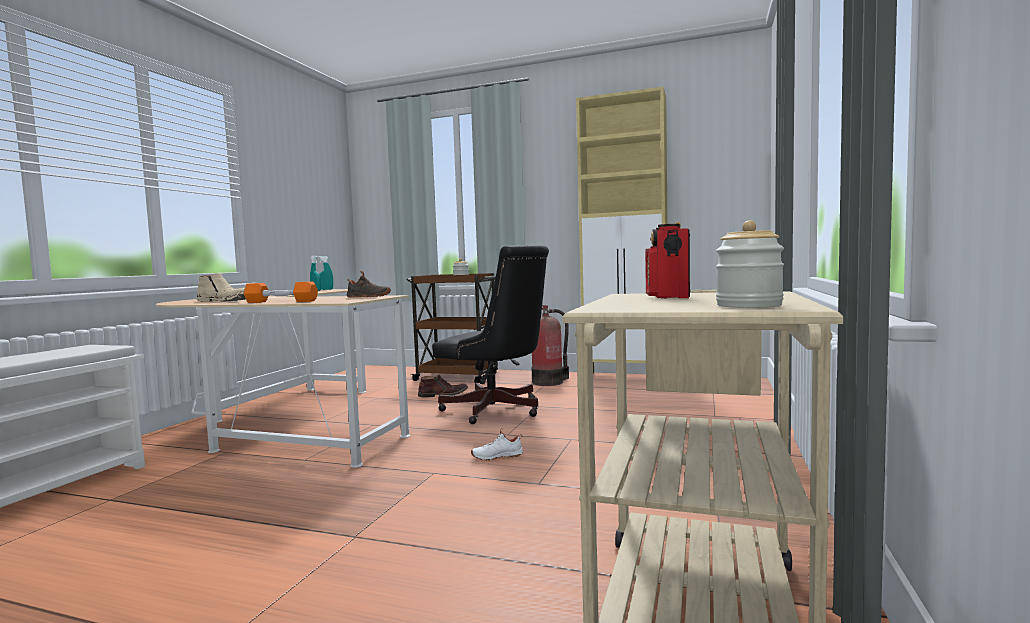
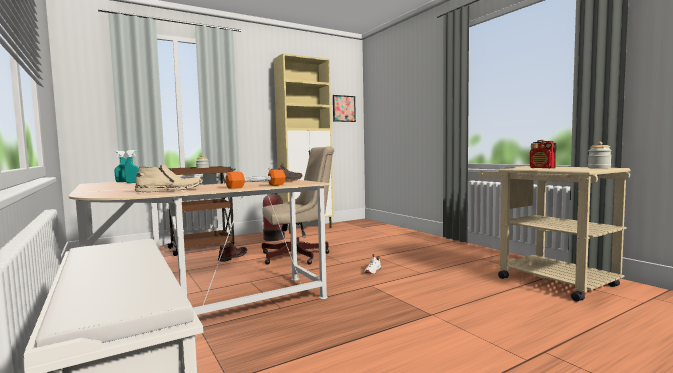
camera: 50 degrees left, 0 degrees up
black office chair [432,245,549,424] -> beige office chair [262,147,334,265]
none -> picture [333,95,356,122]

